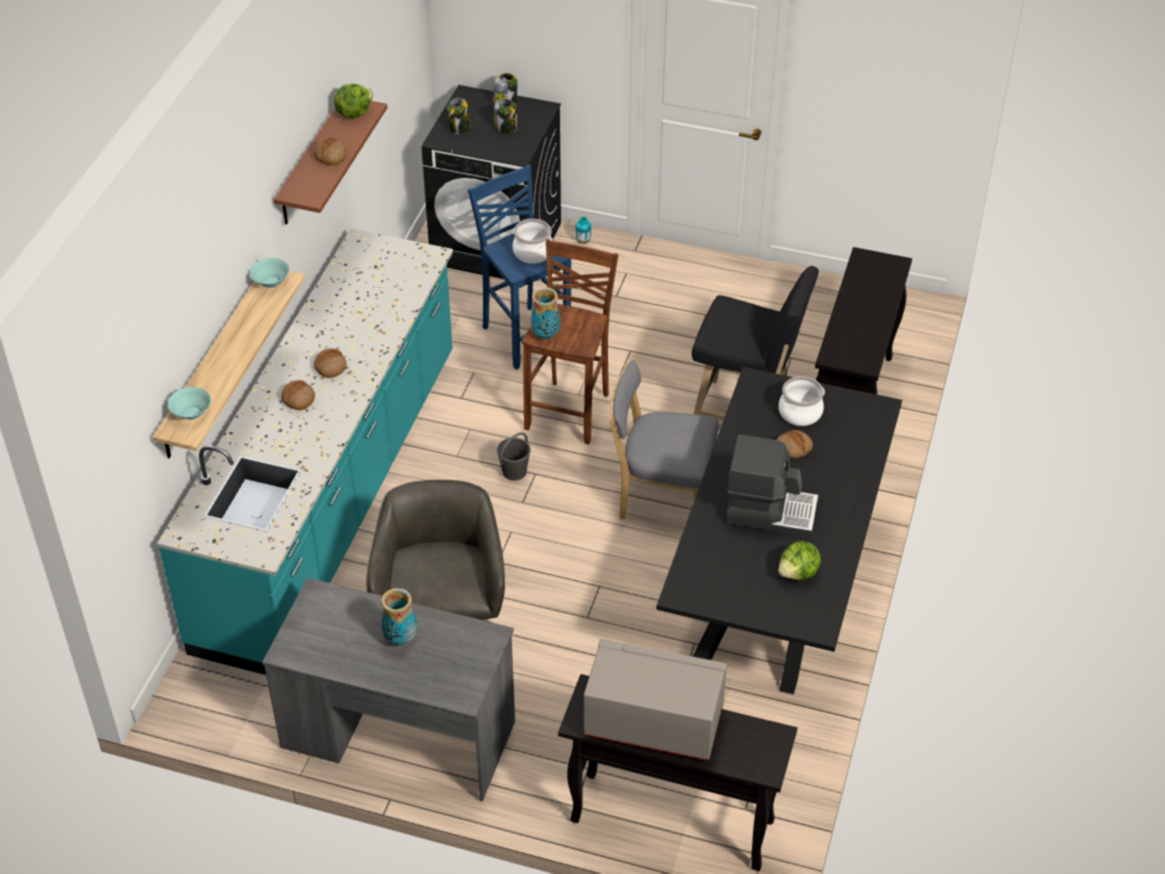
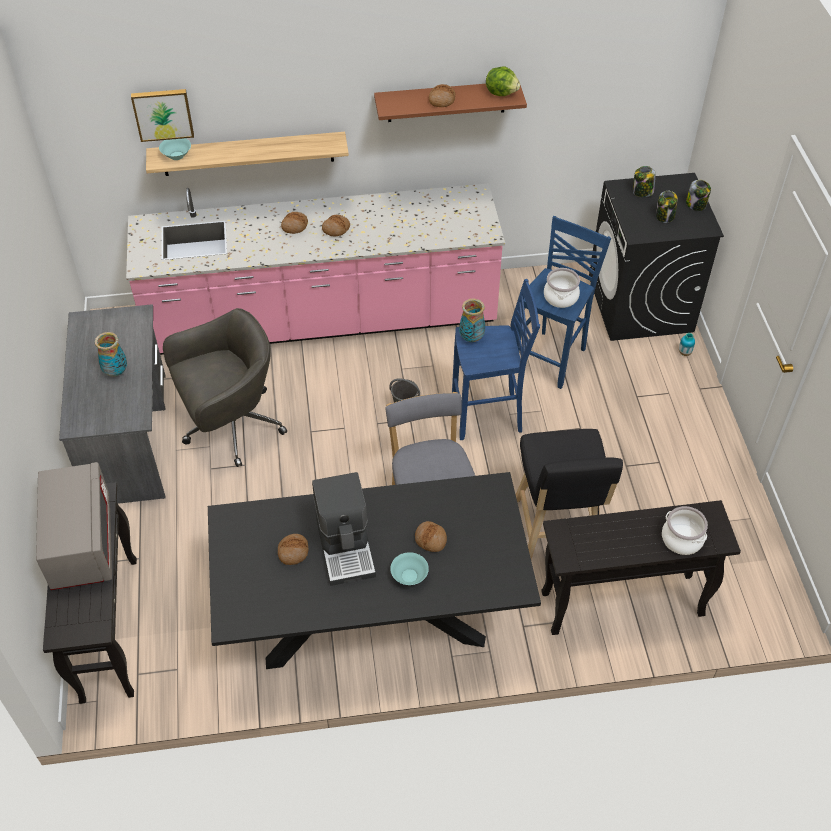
camera: 65 degrees right, 5 degrees up
turquoise counter [157,229,453,675] -> pink counter [126,183,505,355]
turquoise bowl [249,258,290,288] -> turquoise bowl moved to [390,552,429,585]
brown stool [522,239,619,445] -> blue stool [452,279,540,440]
lettuce [778,541,821,580] -> none
cooking pot [779,376,825,426] -> cooking pot moved to [662,506,708,555]
none -> picture [131,89,194,142]
none -> bread [278,534,308,565]

